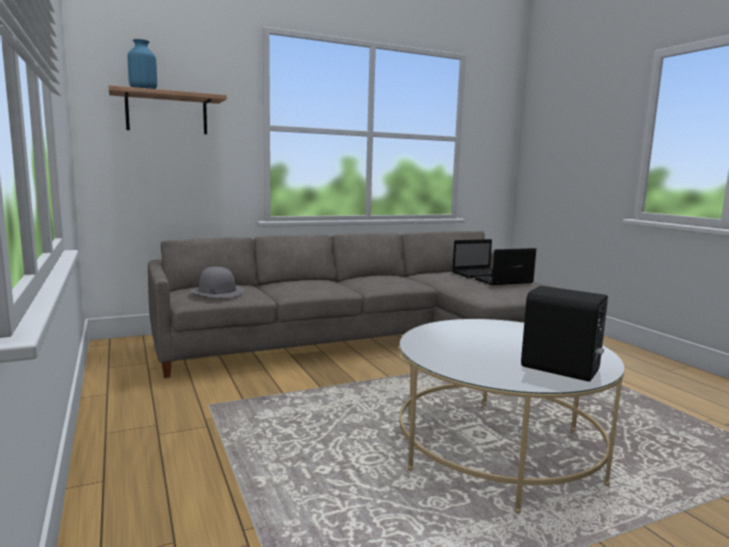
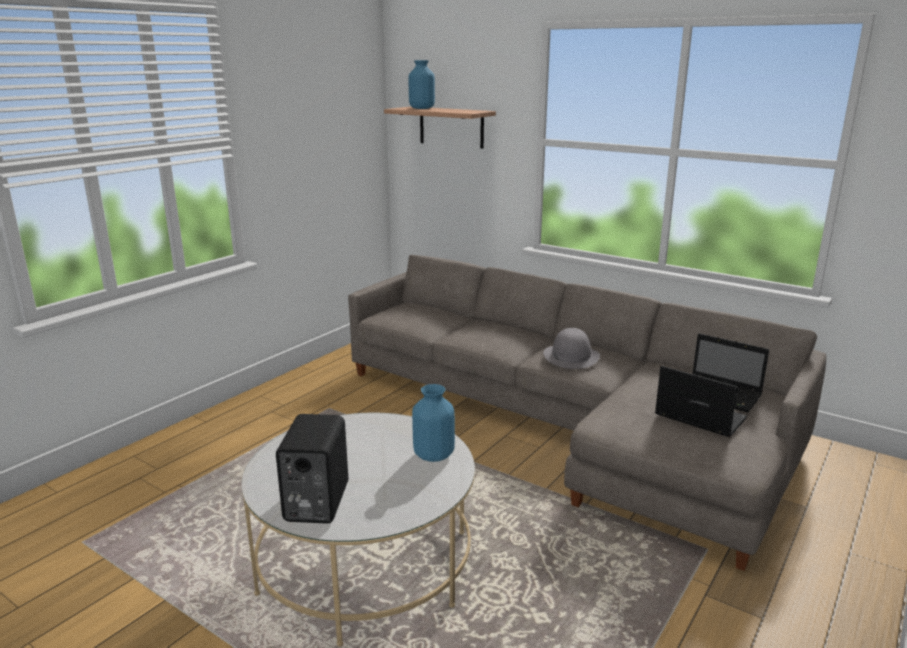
camera: 60 degrees right, 10 degrees up
grey hat [191,267,244,298] -> grey hat moved to [543,328,600,369]
none -> blue vase [412,384,455,462]

